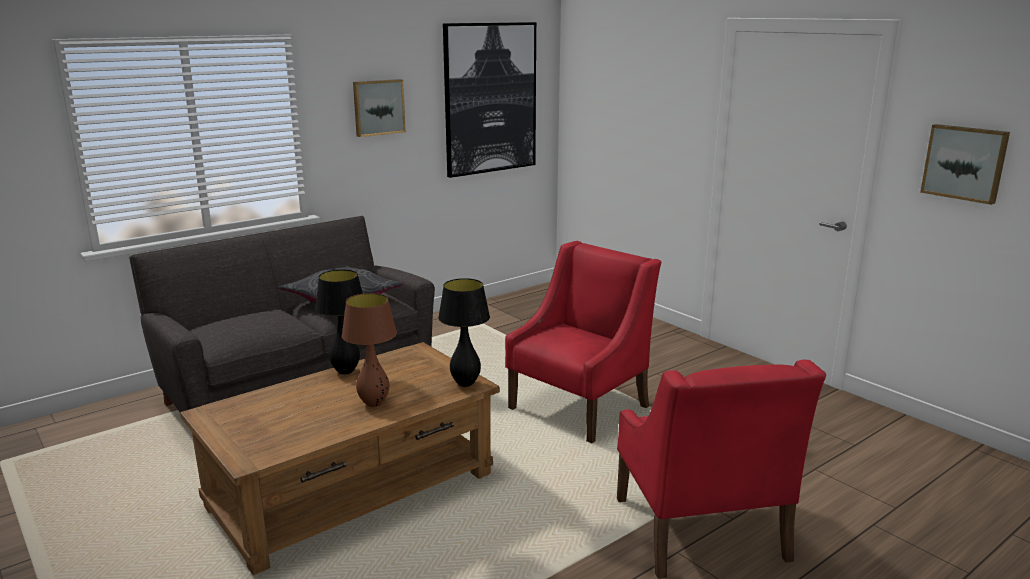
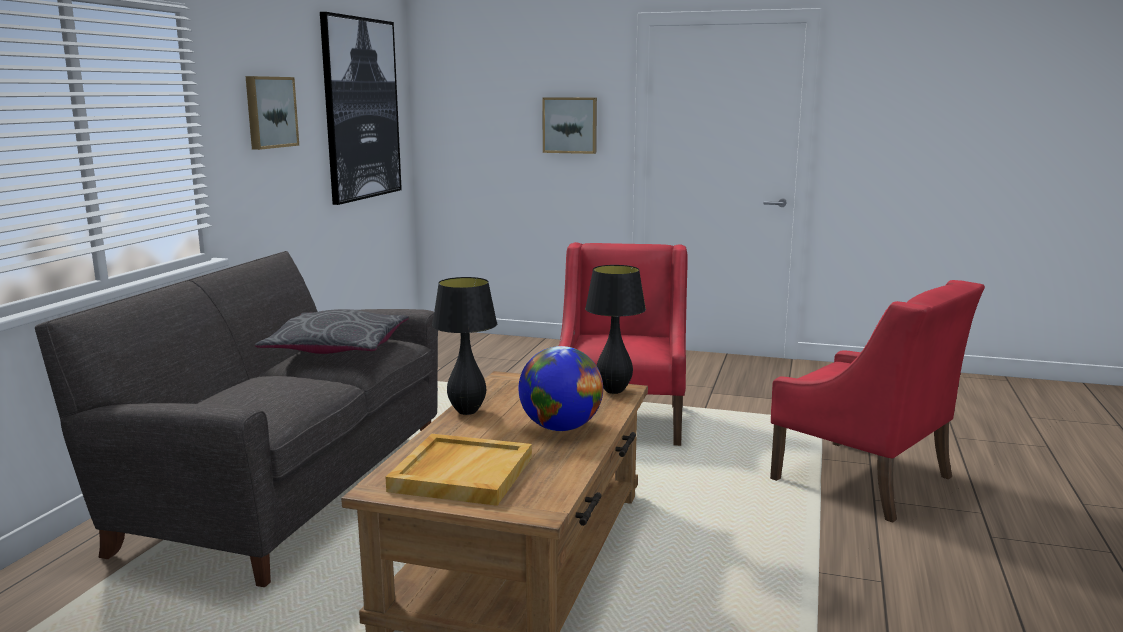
camera: 35 degrees left, 5 degrees down
brown table lamp [342,293,397,407] -> globe [519,346,603,431]
picture [920,124,1010,205] -> picture moved to [542,97,597,154]
none -> beige tray [386,434,532,506]

